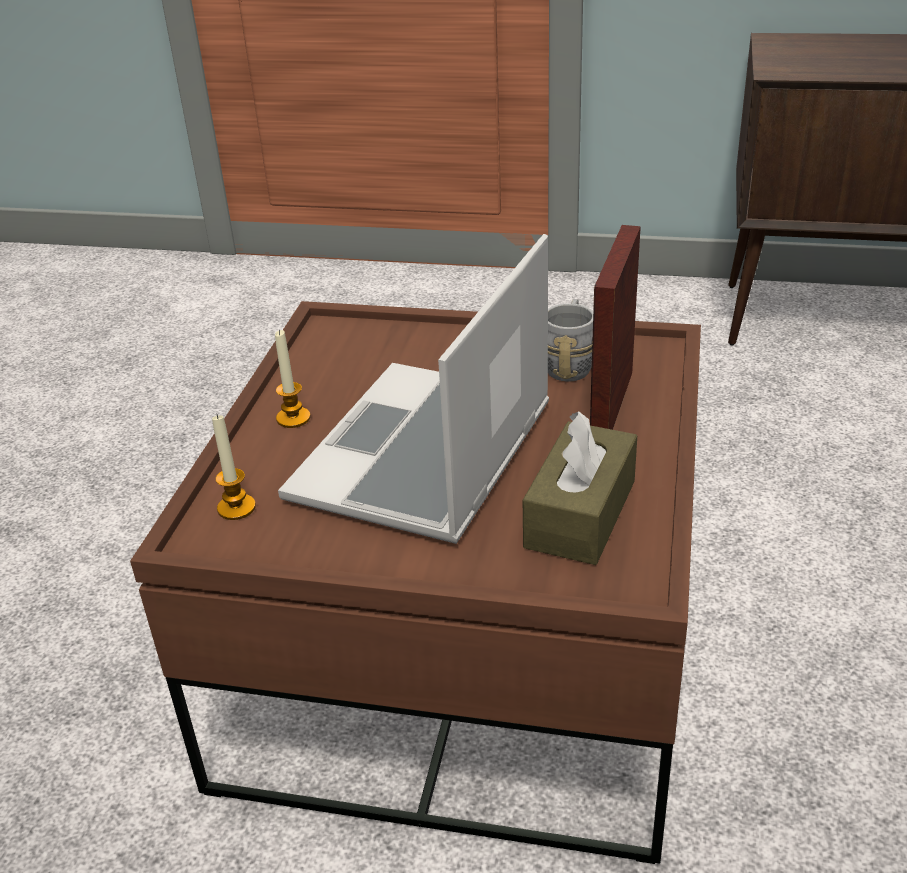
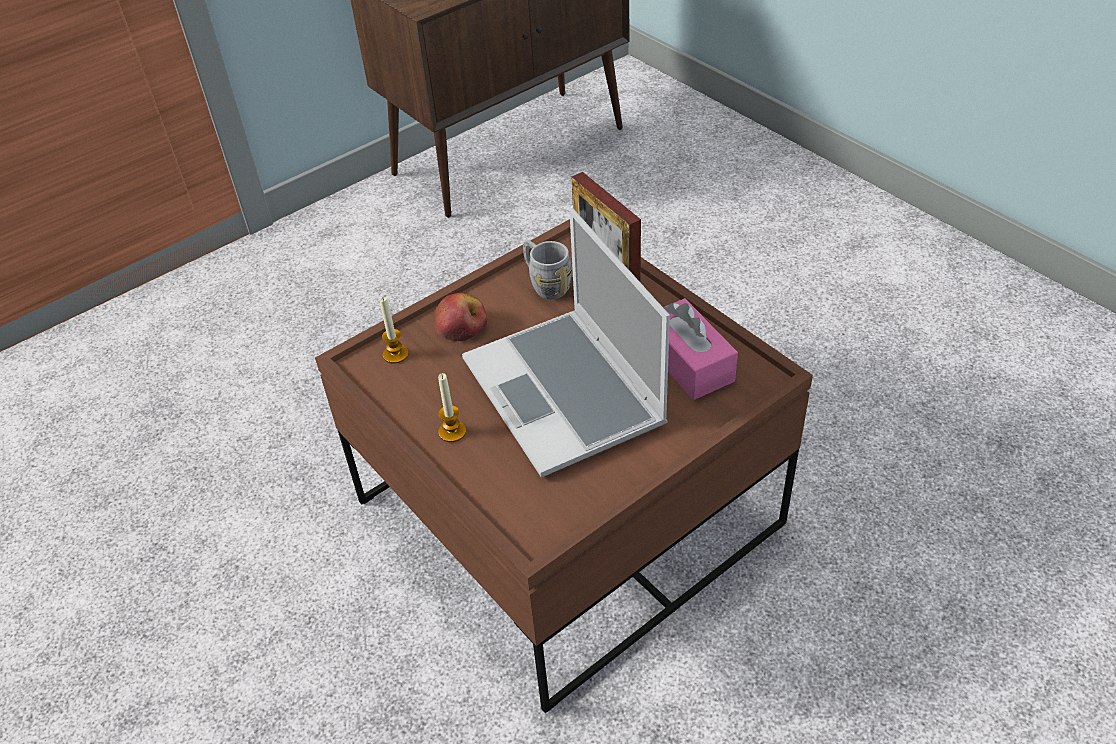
camera: 50 degrees left, 10 degrees up
candle [212,415,256,520] -> candle moved to [380,297,409,364]
brown tissue box [523,411,637,565] -> pink tissue box [663,298,738,400]
none -> apple [435,293,487,341]

